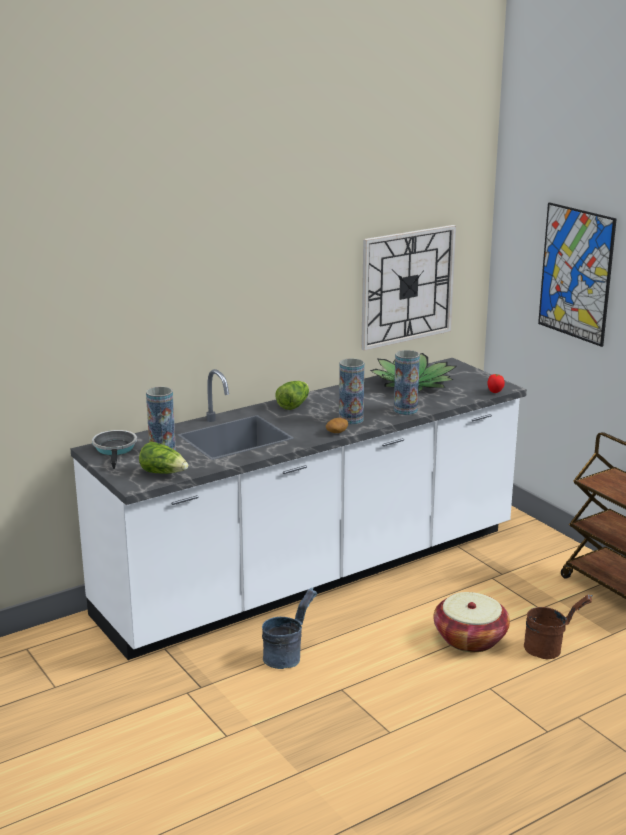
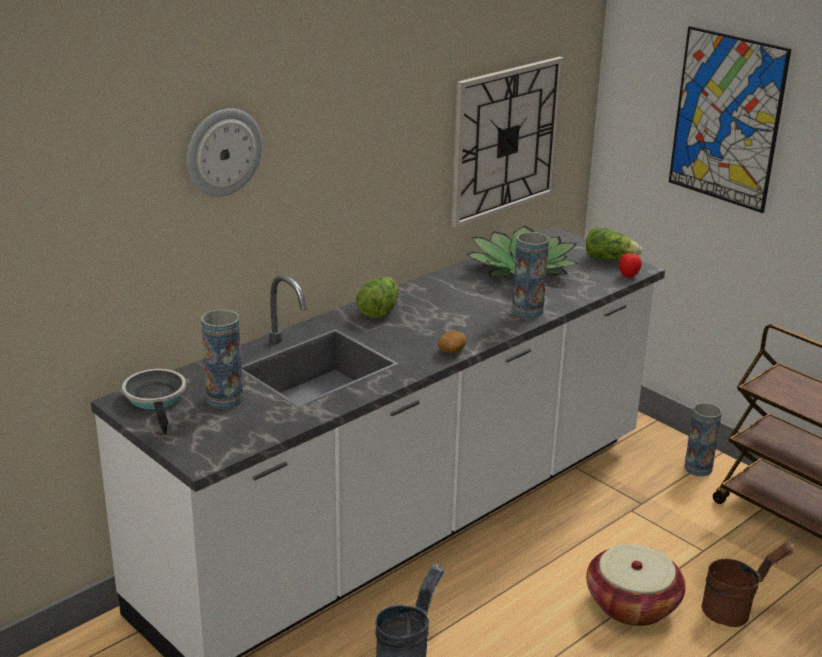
camera: 10 degrees left, 5 degrees up
lettuce [139,442,188,474] -> lettuce moved to [586,227,642,260]
vase [339,358,364,425] -> vase moved to [684,403,722,476]
none -> wall clock [186,108,262,197]

